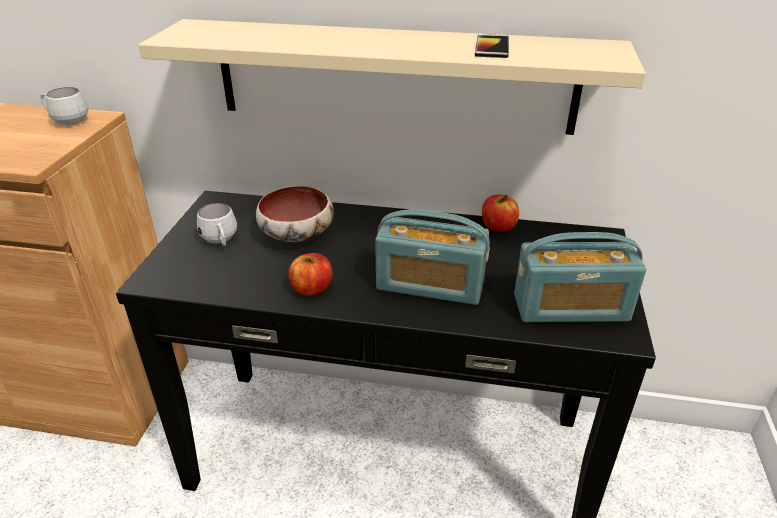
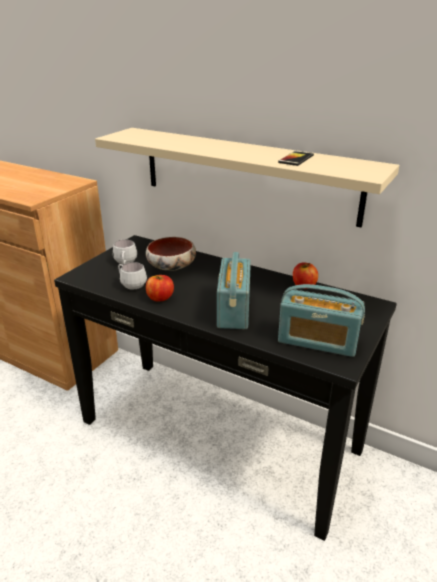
camera: 20 degrees right, 5 degrees down
white mug [41,87,89,125] -> white mug moved to [118,262,147,289]
radio [375,209,490,305] -> radio turned 60 degrees clockwise [217,252,251,329]

